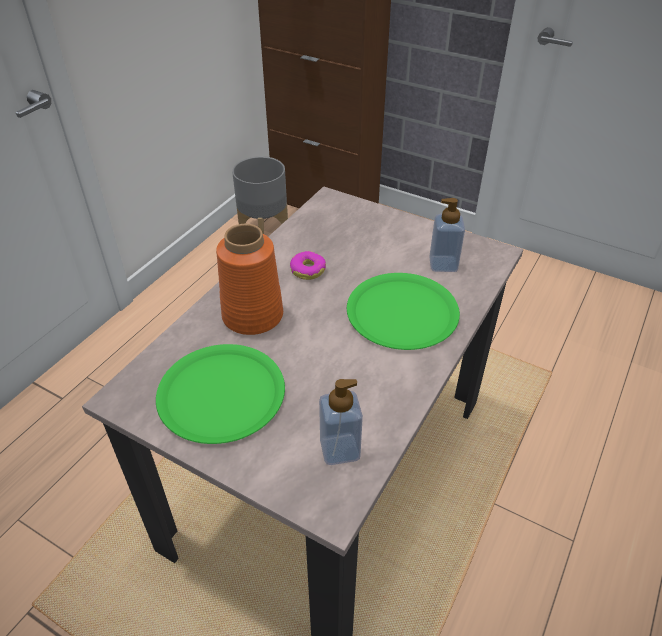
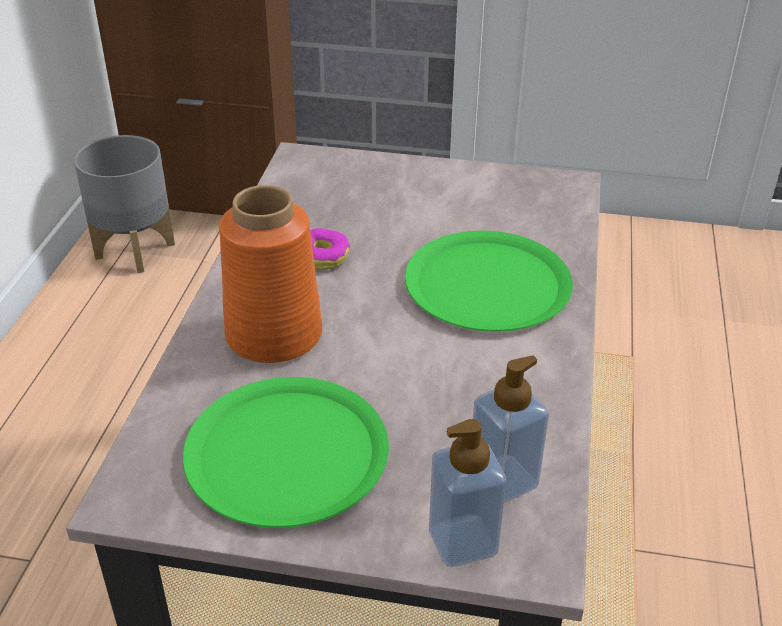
camera: 20 degrees left, 5 degrees down
soap dispenser [429,198,465,272] -> soap dispenser moved to [429,419,506,567]

